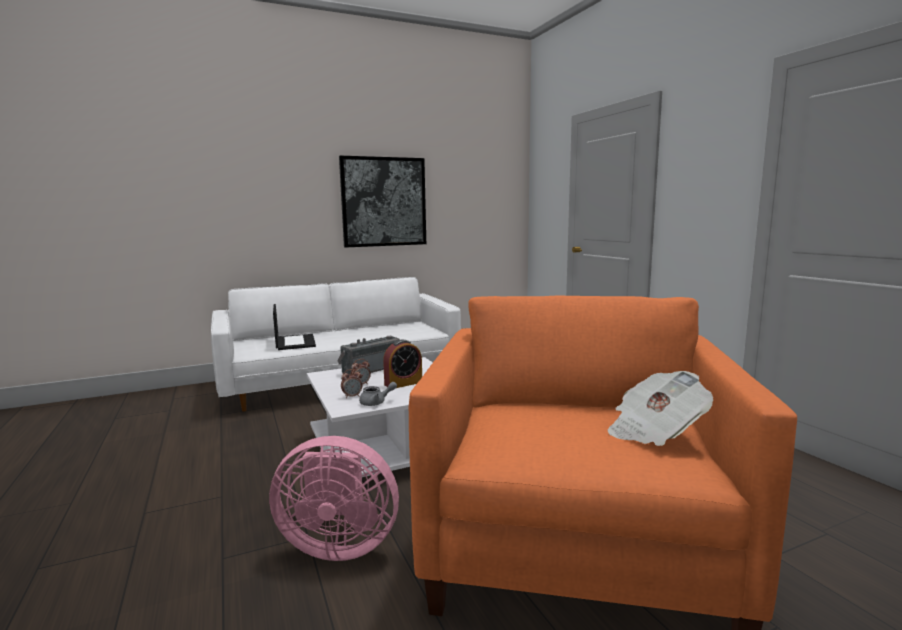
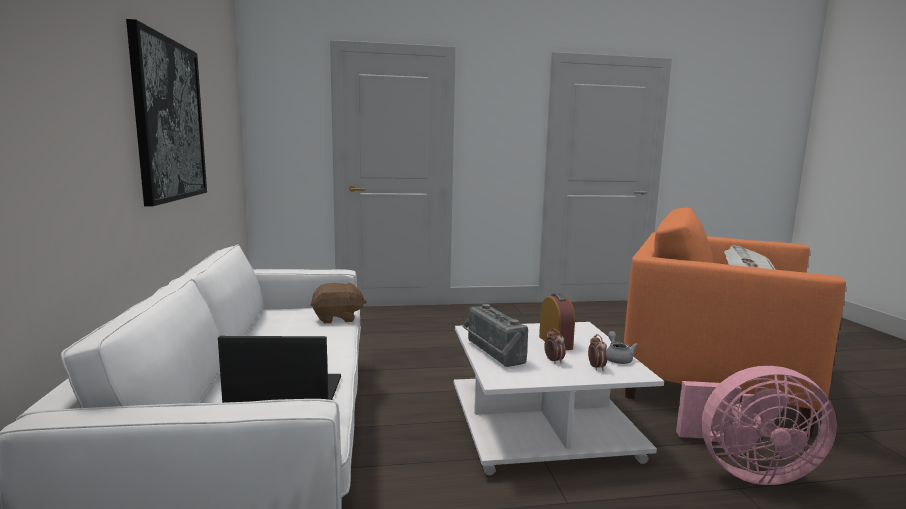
camera: 75 degrees left, 0 degrees up
pink fan [269,436,399,561] -> pink fan turned 75 degrees clockwise [676,366,837,485]
none -> brown plush toy [311,283,367,323]

